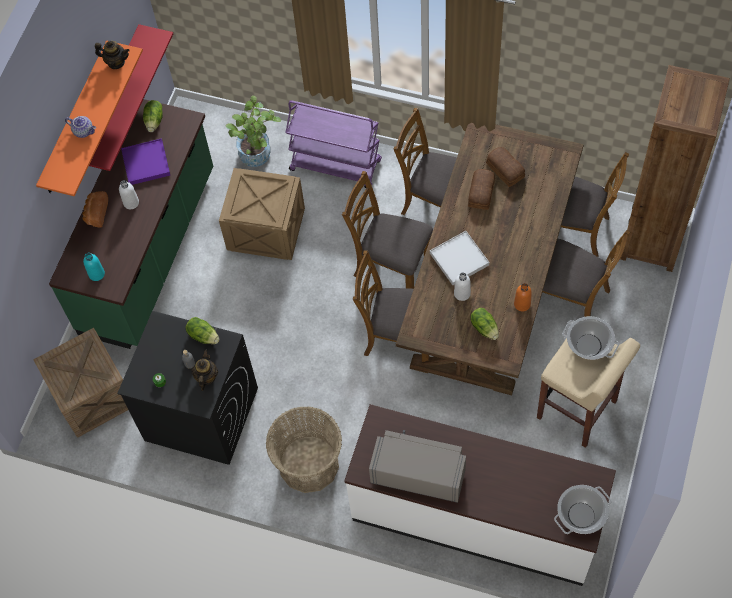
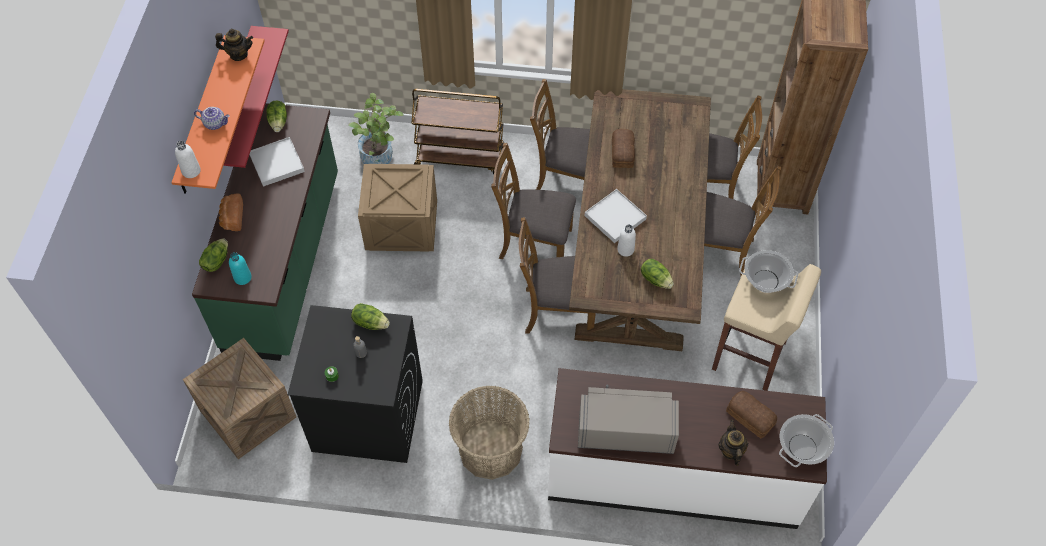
camera: 15 degrees left, 5 degrees down
white bottle [119,180,139,209] -> white bottle moved to [175,141,201,178]
purple tray [121,138,170,185] -> white tray [249,137,305,187]
teapot [191,350,218,391] -> teapot moved to [718,420,748,466]
purple cart [285,100,382,188] -> brown cart [411,89,505,174]
bread [486,147,525,187] -> bread moved to [726,391,777,438]
orange bottle [514,283,532,311] -> none
none -> lettuce [199,238,228,272]

